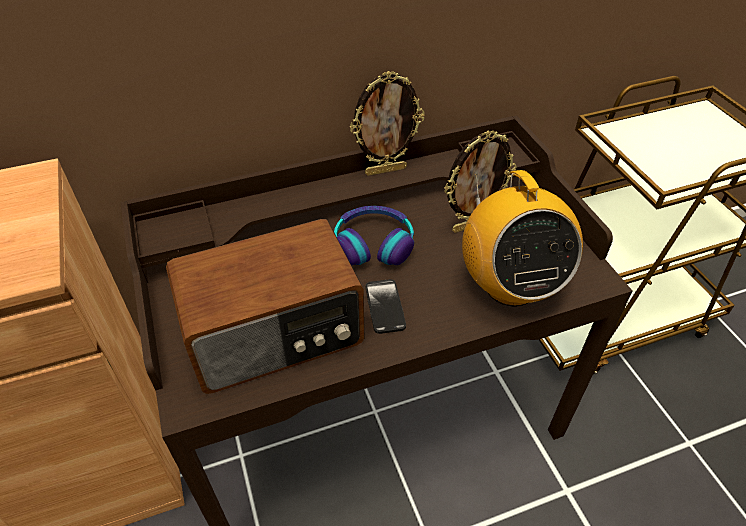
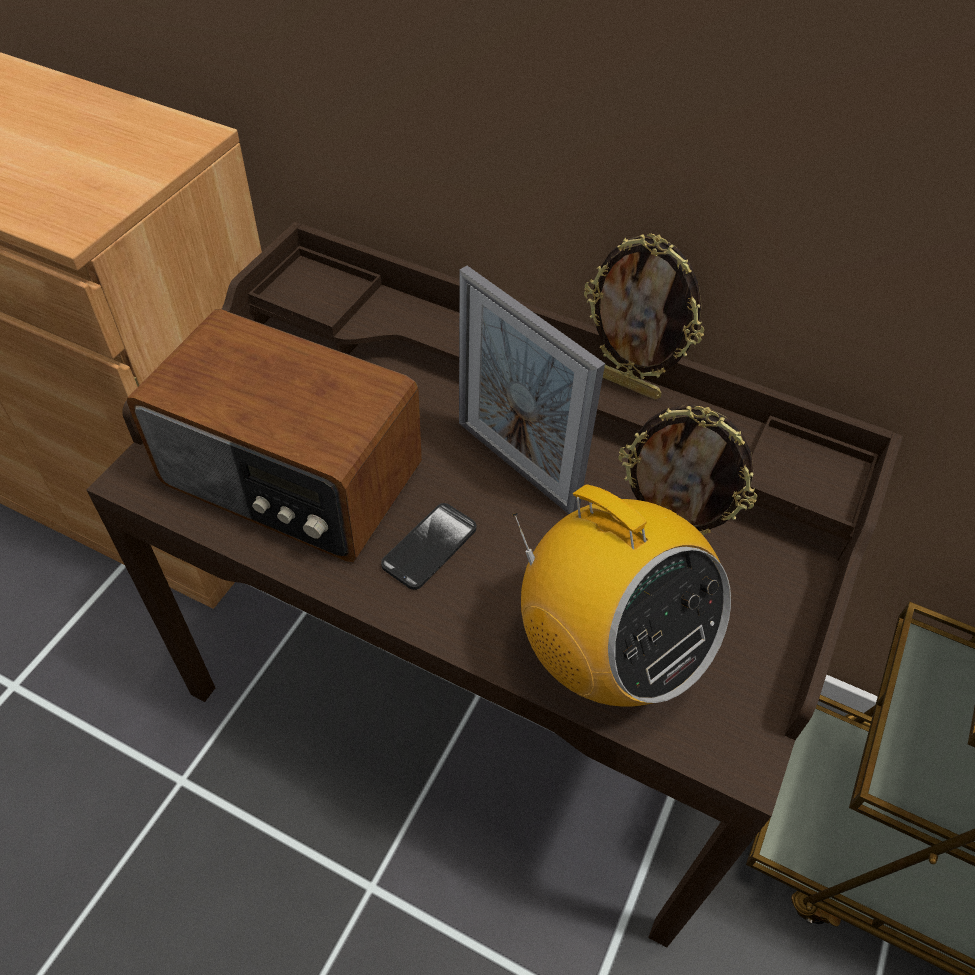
camera: 45 degrees right, 5 degrees up
headphones [334,206,414,265] -> picture frame [459,266,605,514]
radio [462,170,583,307] -> radio turned 75 degrees counterclockwise [512,485,731,707]

